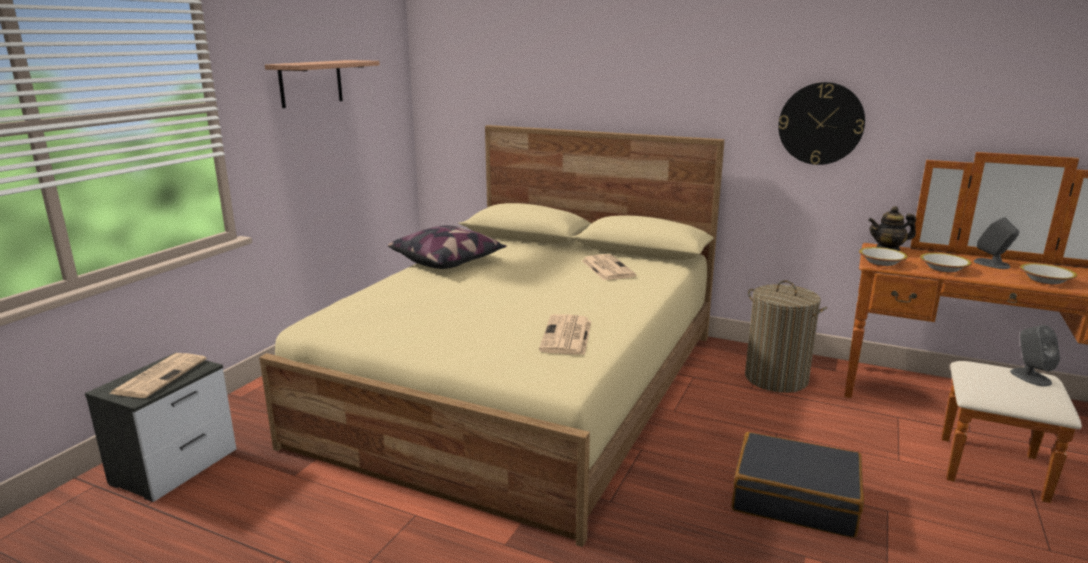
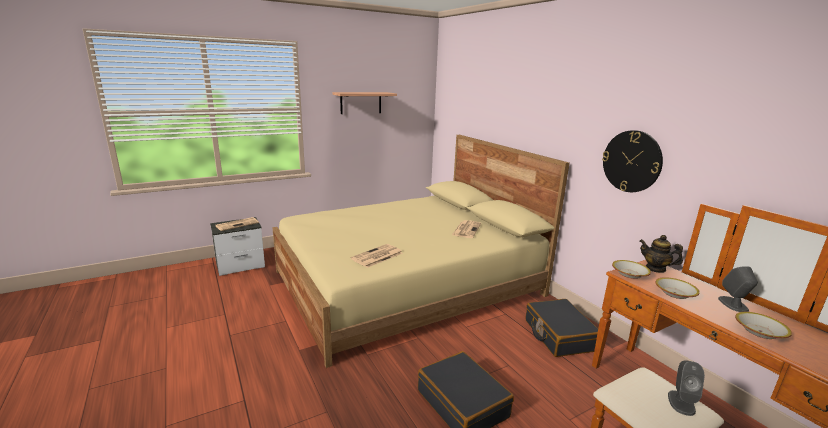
camera: 35 degrees right, 0 degrees up
pillow [388,225,507,269] -> none
laundry basket [745,280,827,393] -> black suitcase [526,299,598,357]

